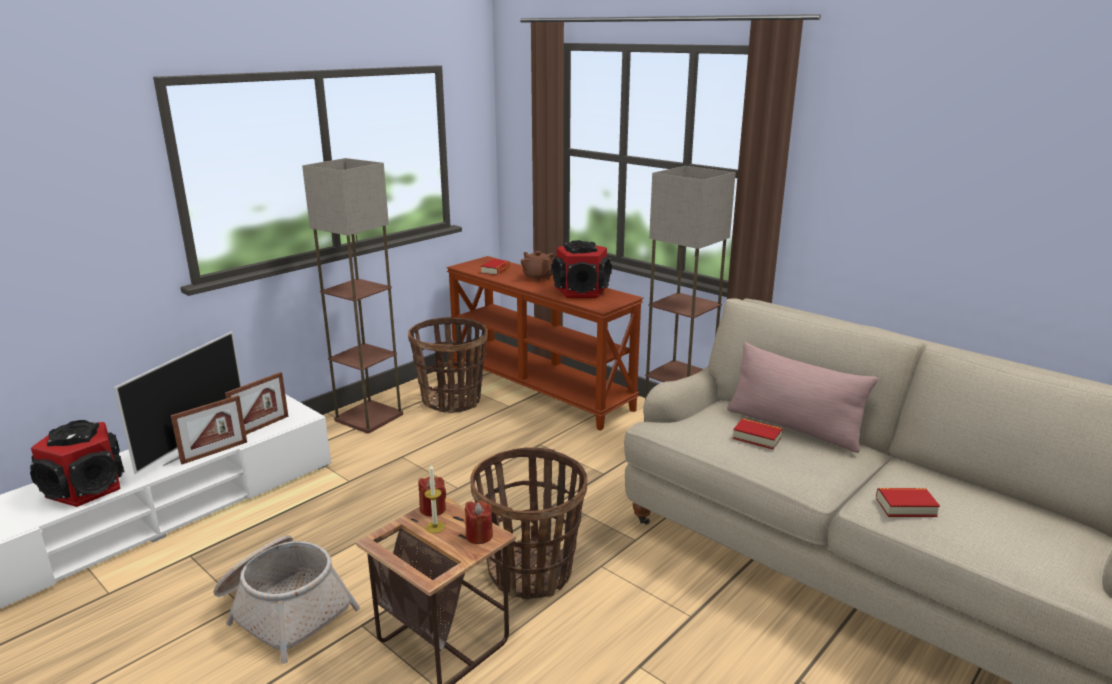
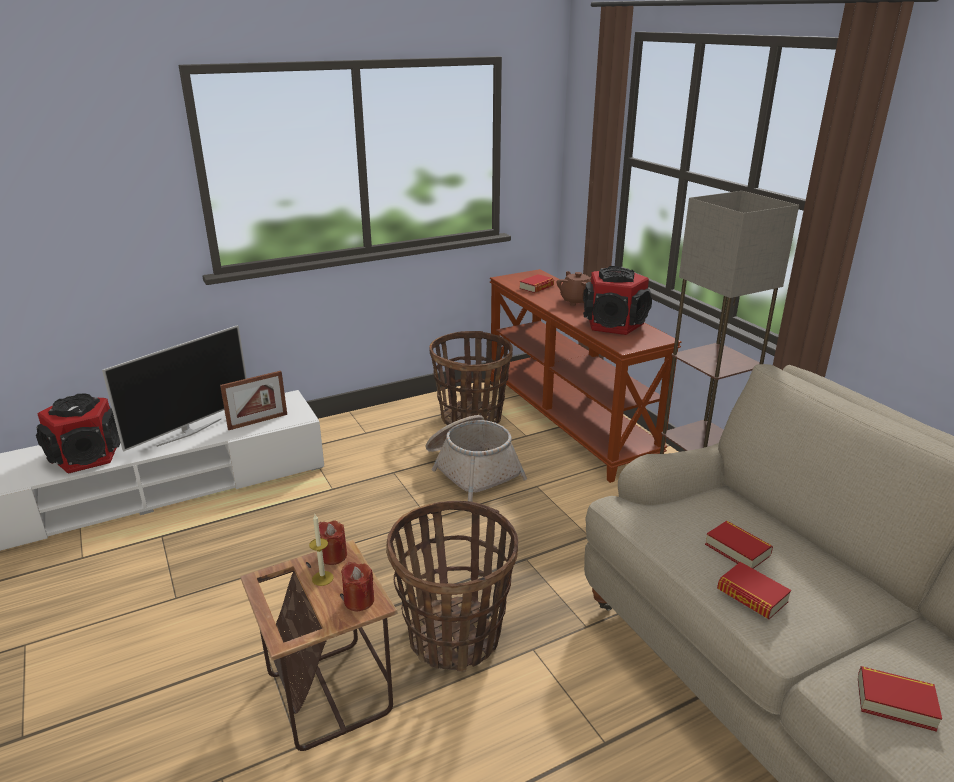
camera: 20 degrees right, 5 degrees up
picture frame [171,395,247,464] -> none
basket [213,535,360,664] -> basket moved to [425,415,527,502]
floor lamp [302,158,403,434] -> none
pink pillow [727,342,878,453] -> none
none -> book [717,562,791,619]

